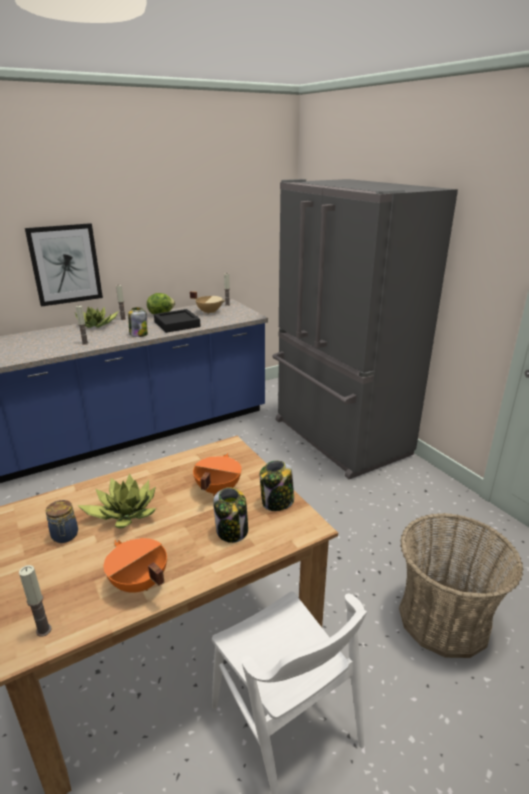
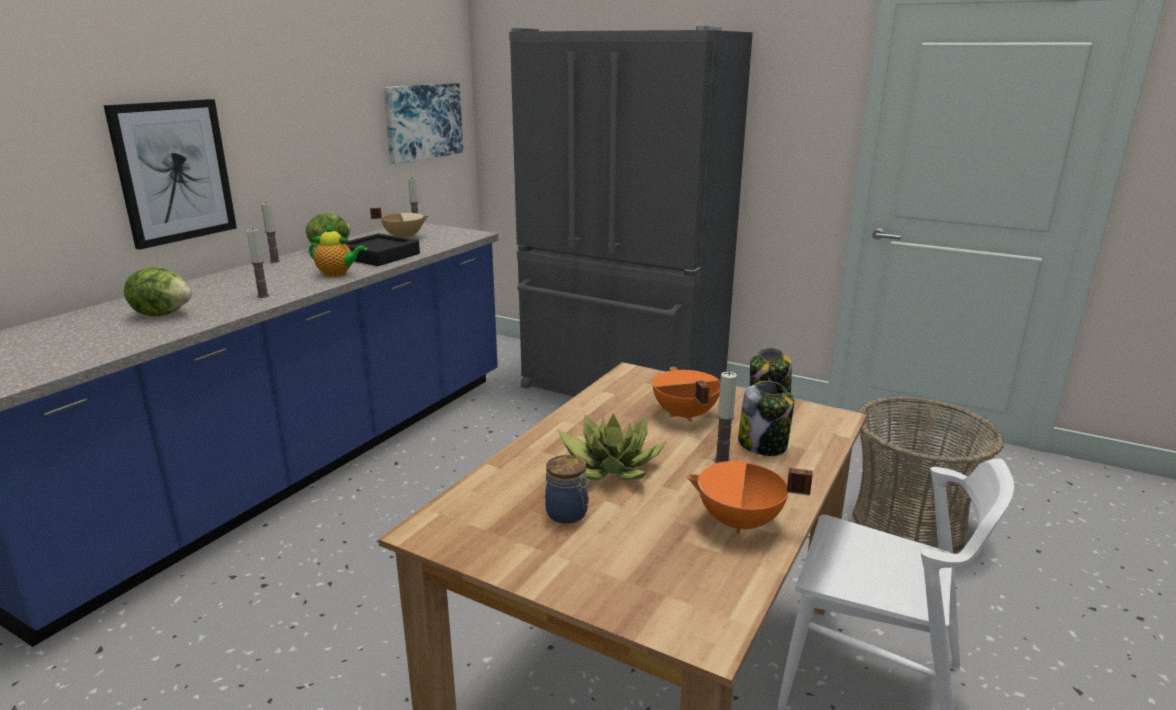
camera: 30 degrees left, 5 degrees down
candle [19,565,51,637] -> candle moved to [714,372,737,463]
potted plant [75,306,119,328] -> none
jar [128,307,148,337] -> teapot [309,224,367,277]
none -> lettuce [124,267,192,316]
none -> picture [383,83,463,164]

